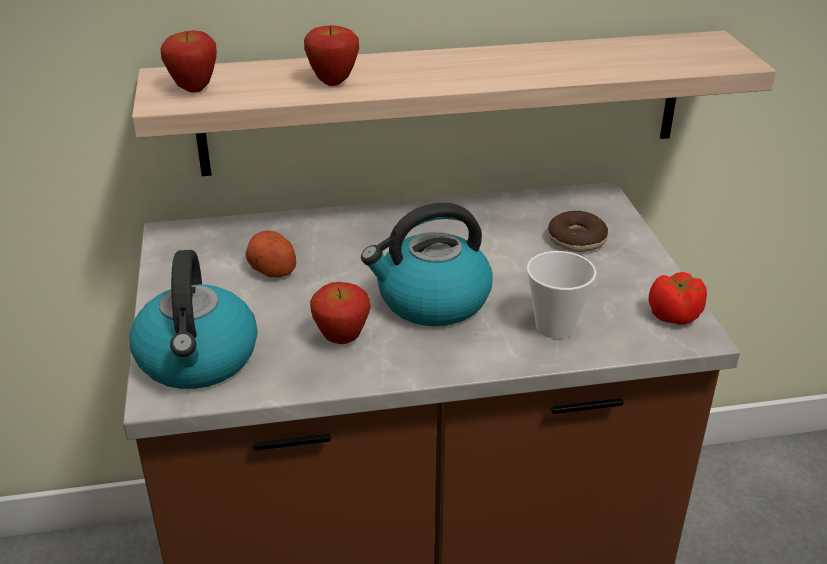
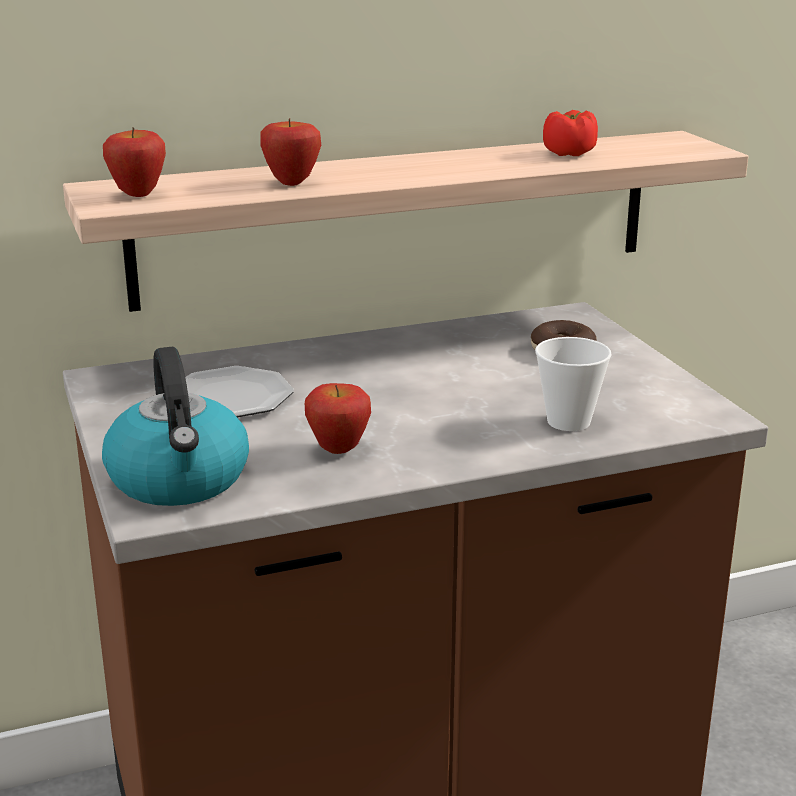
camera: 10 degrees left, 10 degrees down
potato [246,231,296,277] -> plate [185,366,294,417]
kettle [361,202,493,326] -> none
tomato [649,272,707,325] -> tomato moved to [543,110,598,156]

